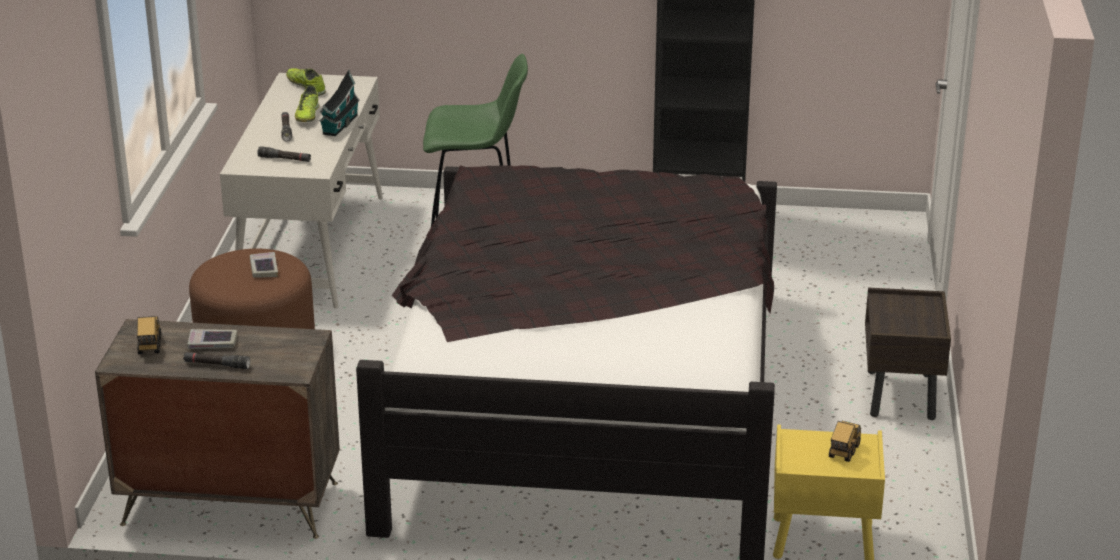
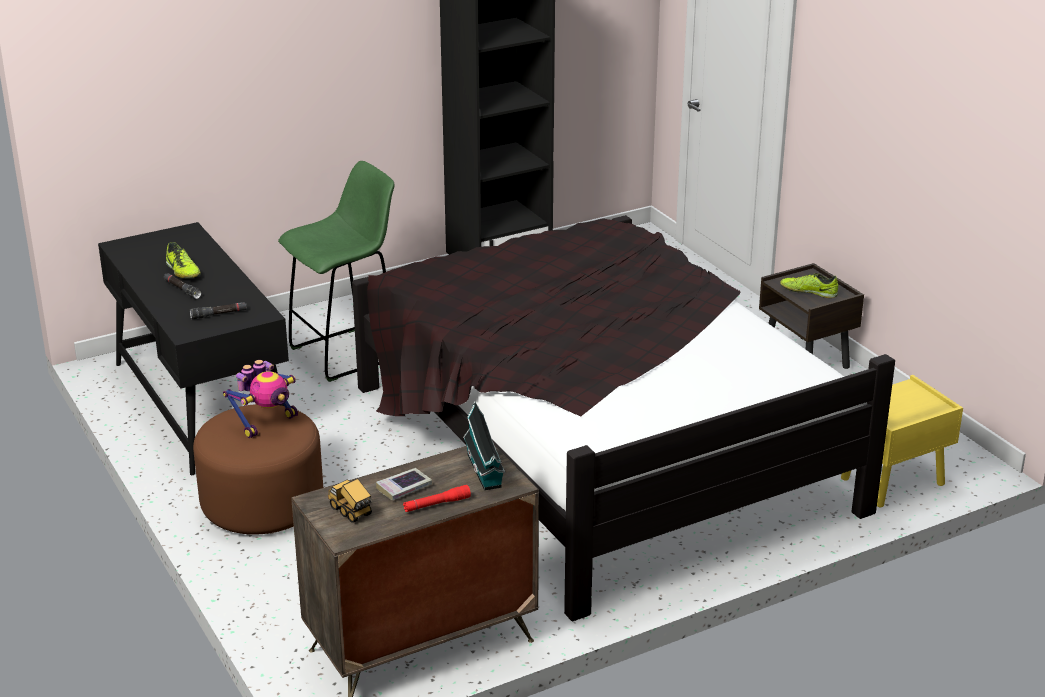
camera: 35 degrees left, 0 degrees up
black flashlight [183,352,250,369] -> red flashlight [403,485,471,512]
white desk [220,73,383,308] -> black desk [98,222,289,475]
book [250,252,278,277] -> toy robot [223,360,298,438]
shoe [286,68,326,96] -> shoe moved to [780,273,838,298]
toy house [319,69,360,136] -> toy house moved to [463,401,506,490]
toy truck [829,421,861,462] -> none

